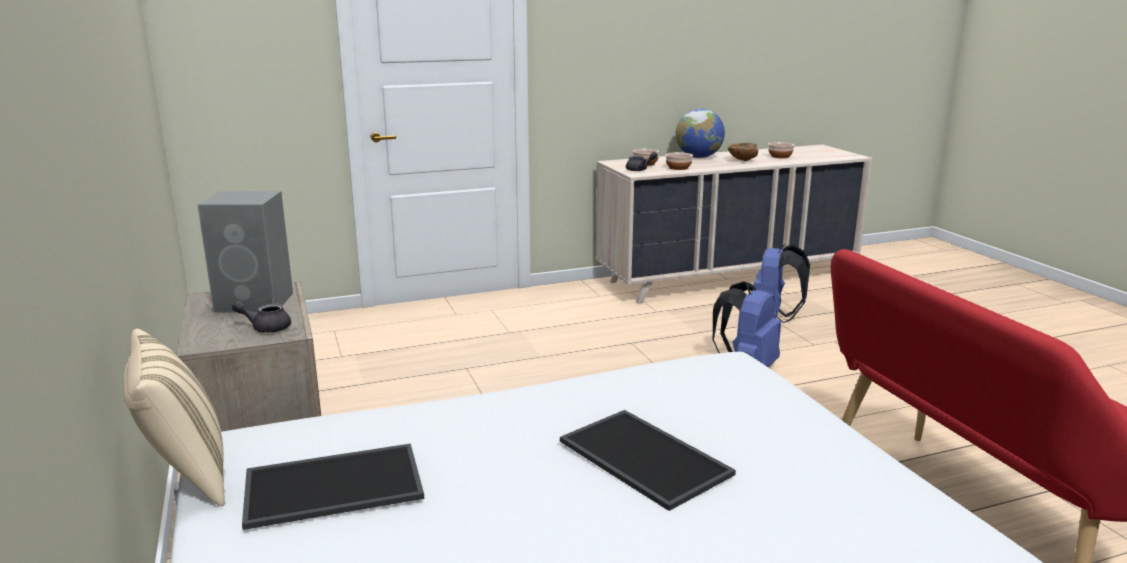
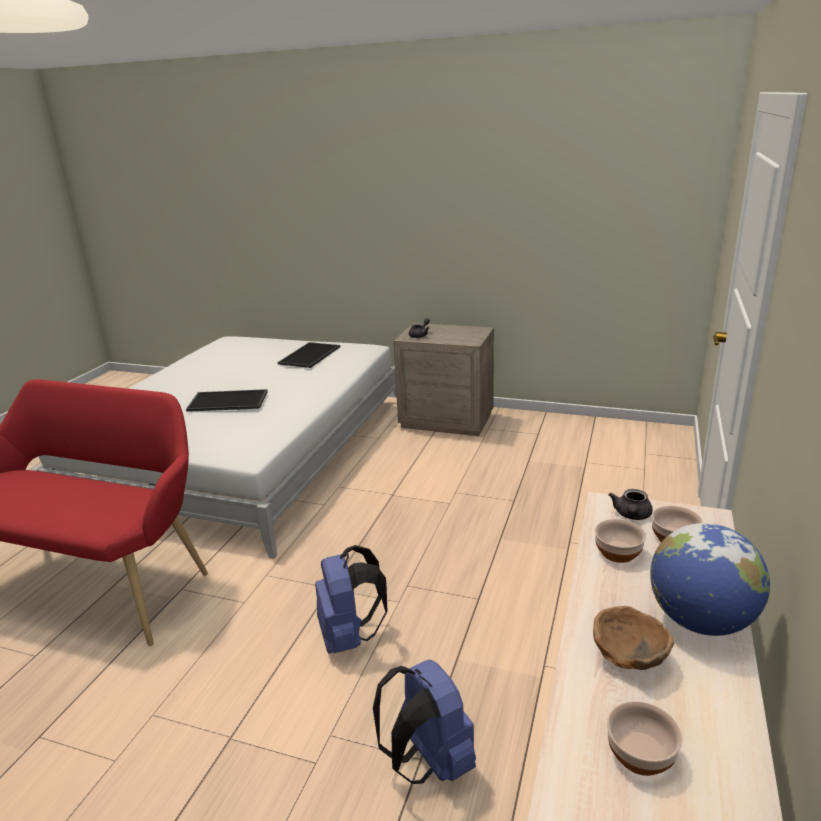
camera: 130 degrees right, 5 degrees up
beige pillow [123,329,225,506] -> none
grey speaker [197,191,293,313] -> none

